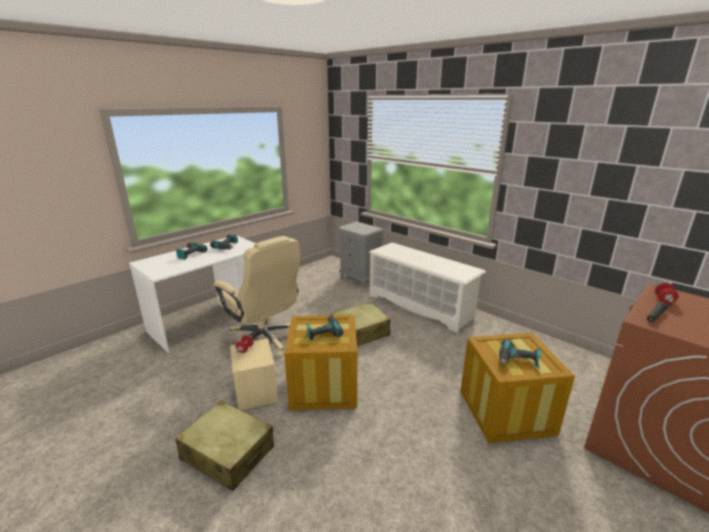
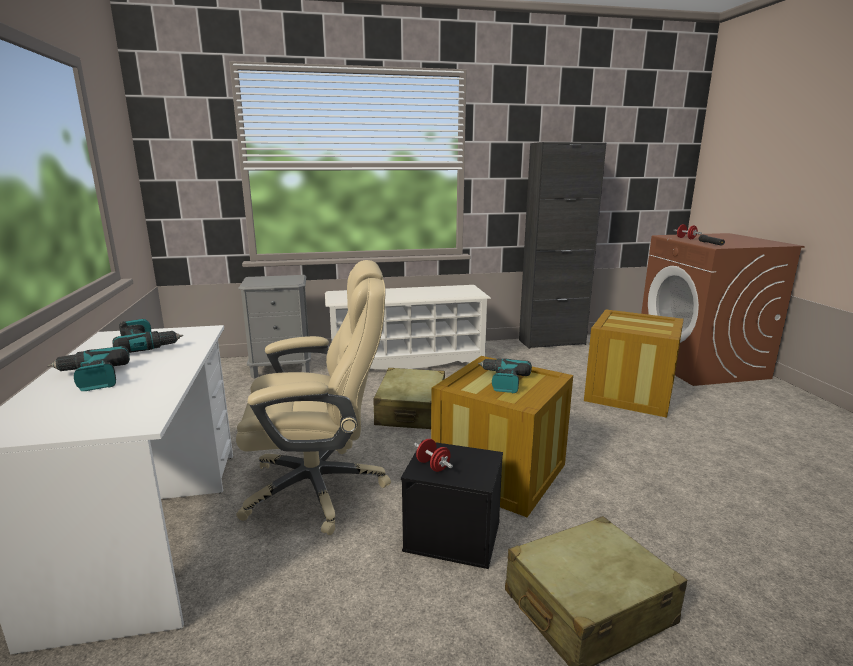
camera: 55 degrees left, 5 degrees down
beige storage box [230,339,278,410] -> black storage box [401,440,503,569]
power drill [499,339,541,367] -> none
none -> black cabinet [519,142,606,349]

